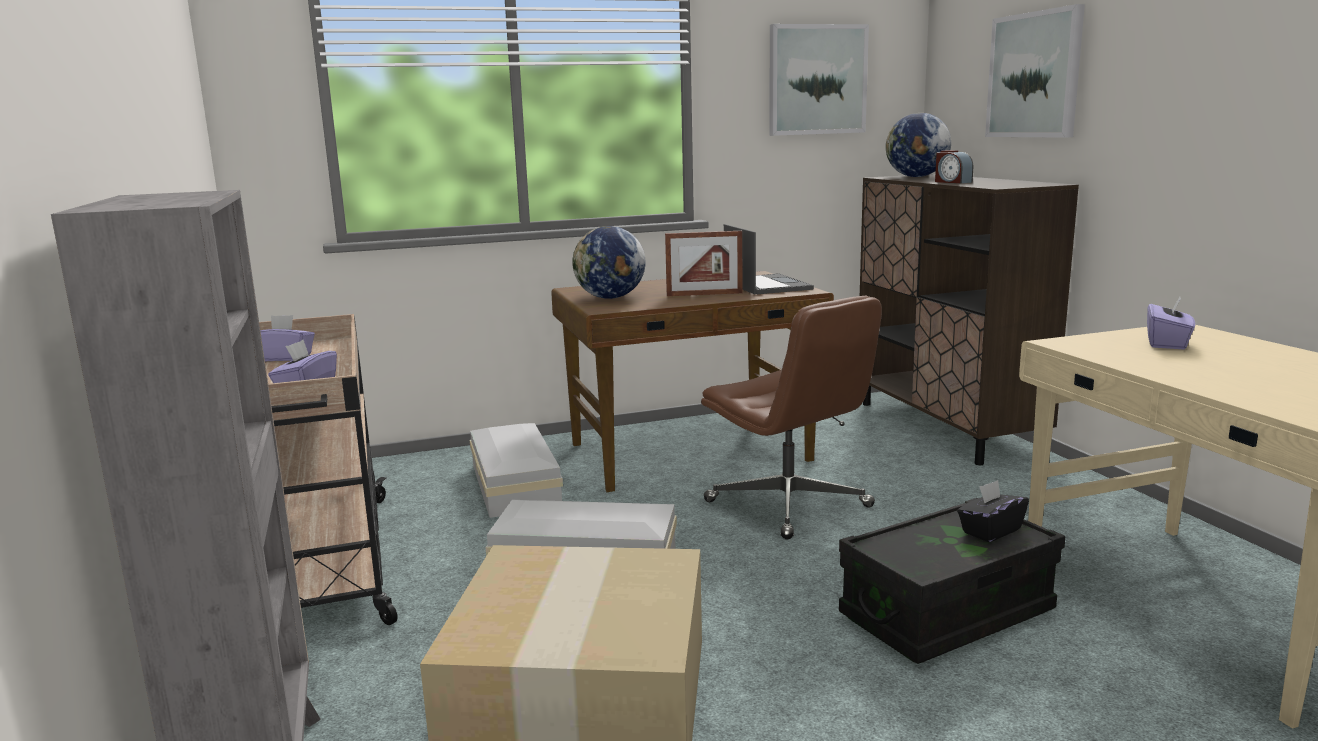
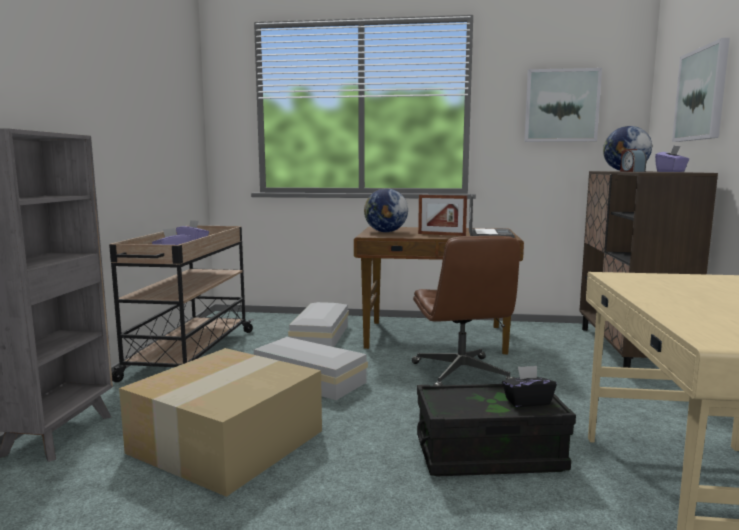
camera: 25 degrees right, 5 degrees down
purple tissue box [1147,296,1195,350] -> purple tissue box moved to [655,146,689,172]

